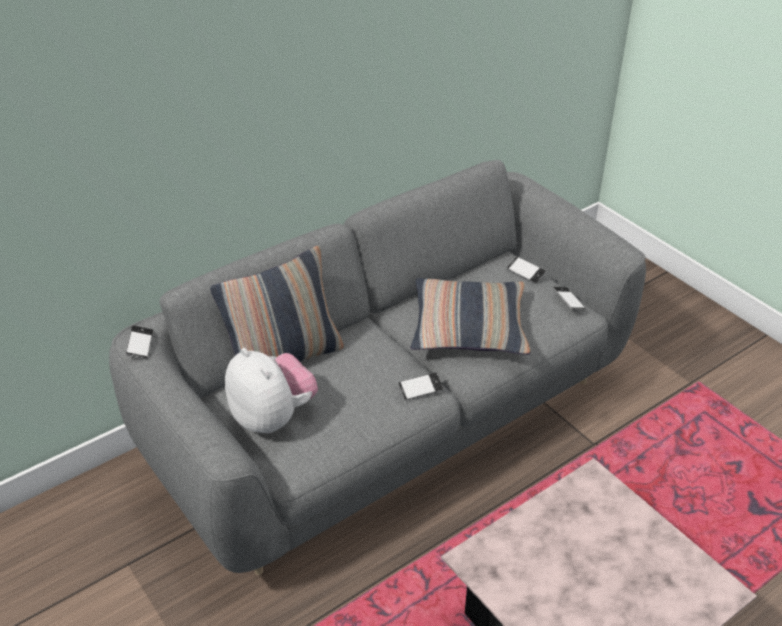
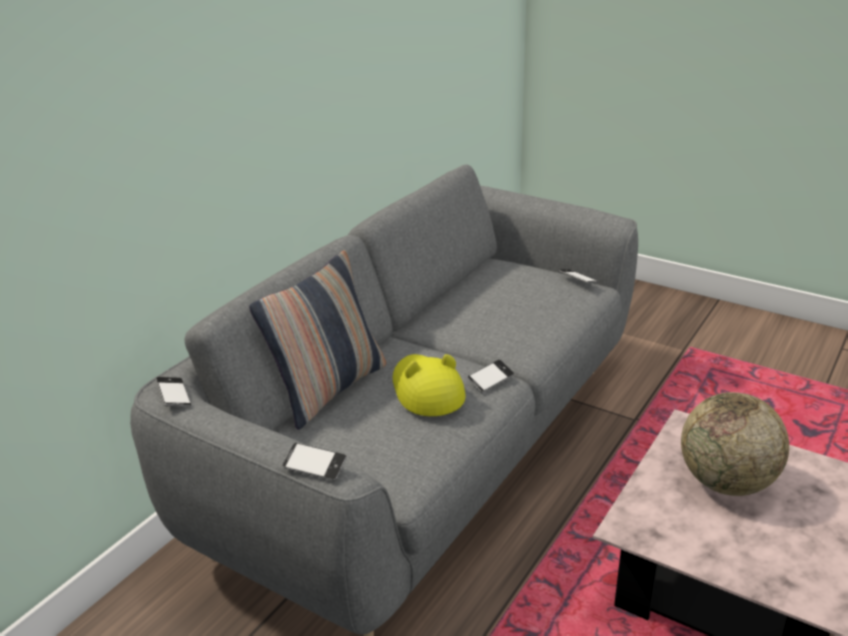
camera: 20 degrees left, 10 degrees down
plush toy [225,348,318,434] -> none
pillow [410,278,531,355] -> none
phone [507,256,546,284] -> phone moved to [283,443,347,481]
none -> yellow hat [393,354,466,416]
none -> globe [681,392,789,496]

